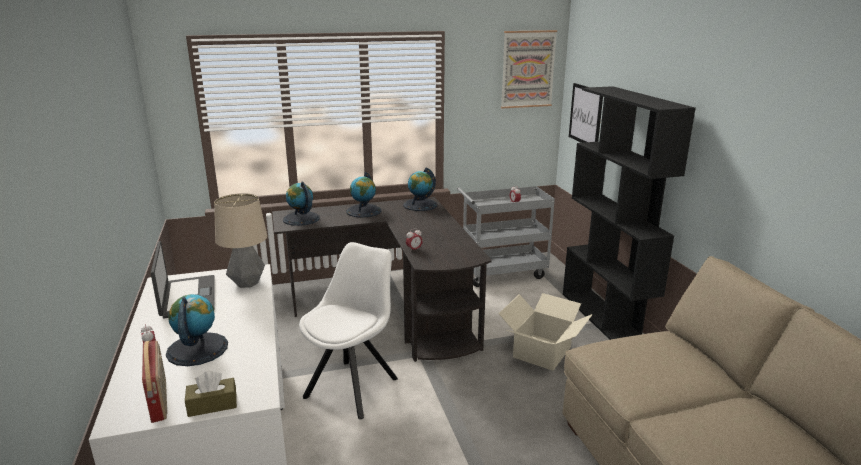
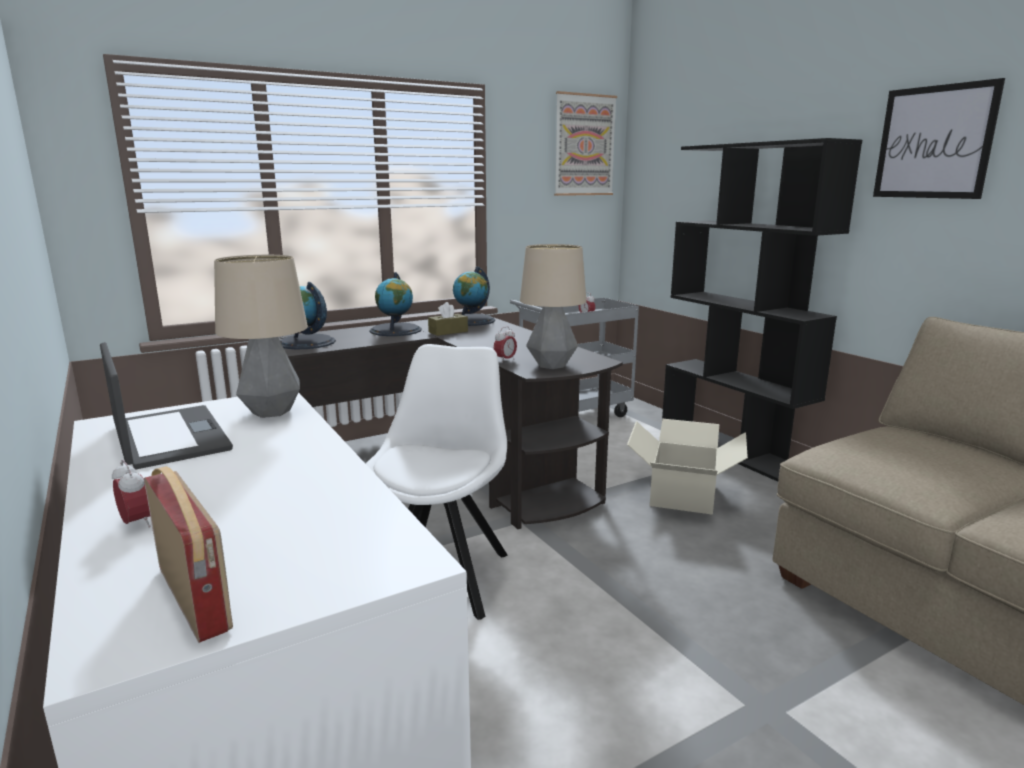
camera: 15 degrees left, 5 degrees down
globe [166,294,228,366] -> none
brown tissue box [185,371,237,417] -> brown tissue box moved to [428,302,468,336]
picture [569,83,603,143] -> picture moved to [873,78,1005,199]
none -> table lamp [520,244,587,369]

